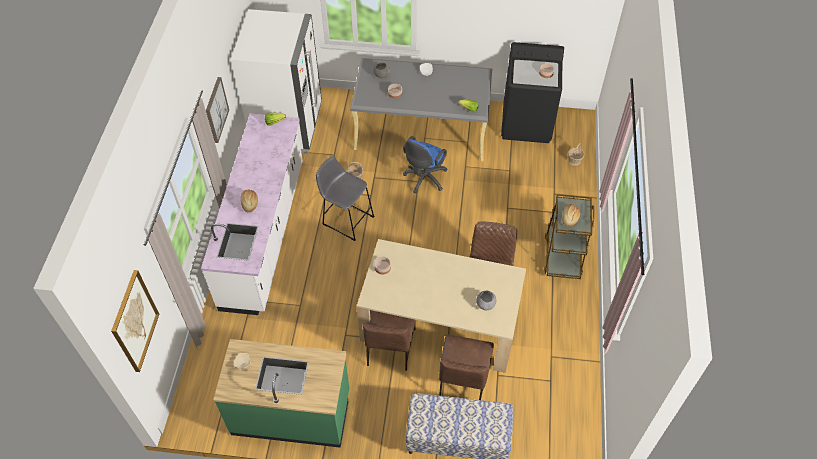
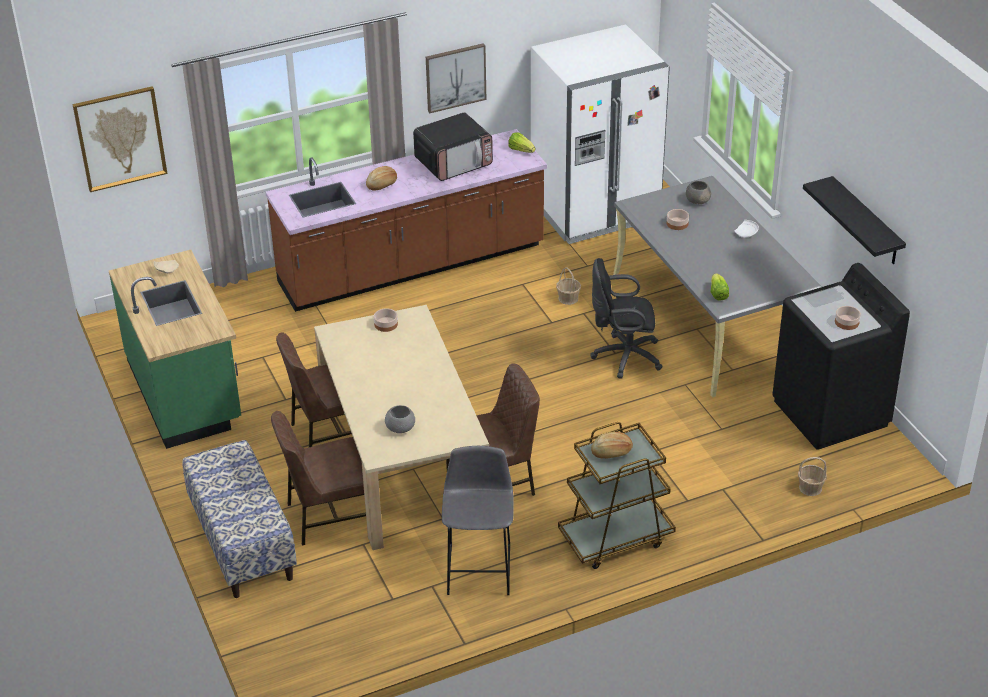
camera: 60 degrees right, 15 degrees down
white counter [201,114,303,315] -> brown counter [266,129,547,312]
grey stool [316,156,375,241] -> grey stool moved to [442,446,514,595]
blue office chair [403,136,448,194] -> black office chair [590,258,663,379]
none -> microwave [413,113,493,181]
none -> black shelf [803,176,906,264]

